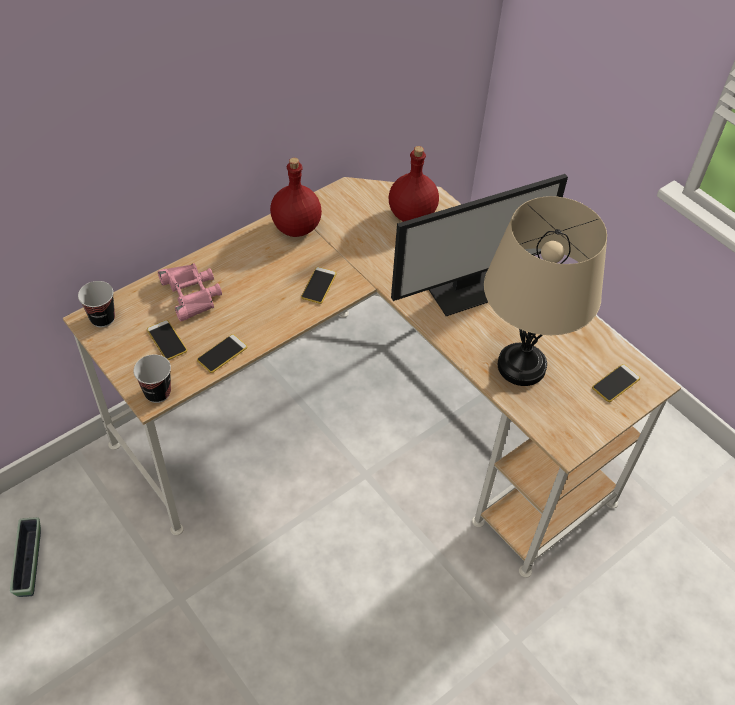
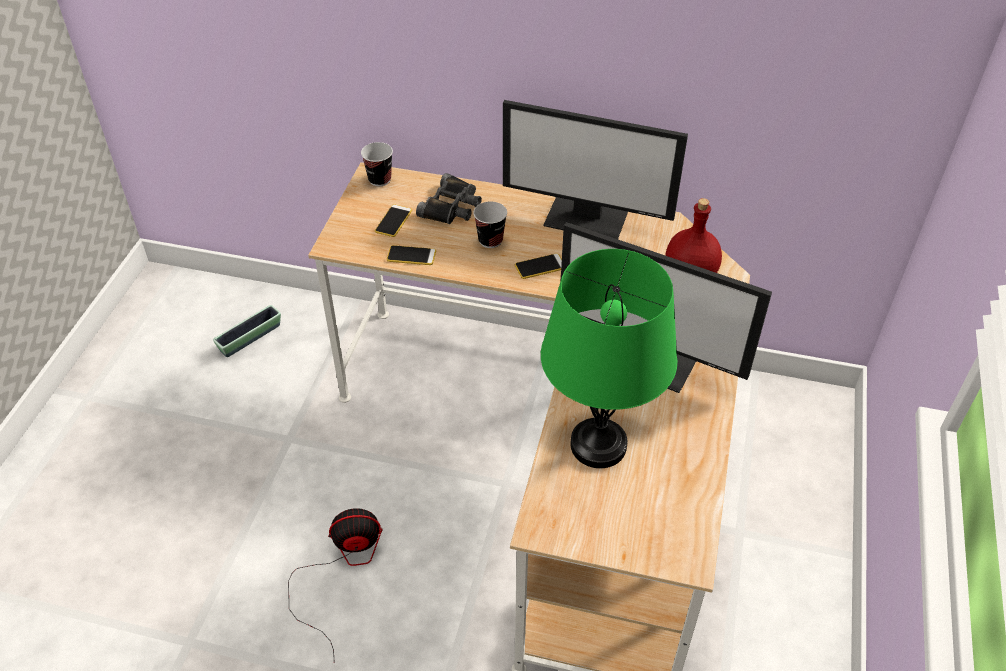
camera: 55 degrees right, 5 degrees down
cup [133,354,171,403] -> cup moved to [473,202,507,248]
pink binoculars [158,263,222,321] -> black binoculars [416,173,482,224]
red bottle [270,158,322,237] -> monitor [503,100,688,239]
beige table lamp [484,196,607,386] -> green table lamp [541,249,678,468]
phone [592,364,640,402] -> none
none -> fan [288,508,383,663]

